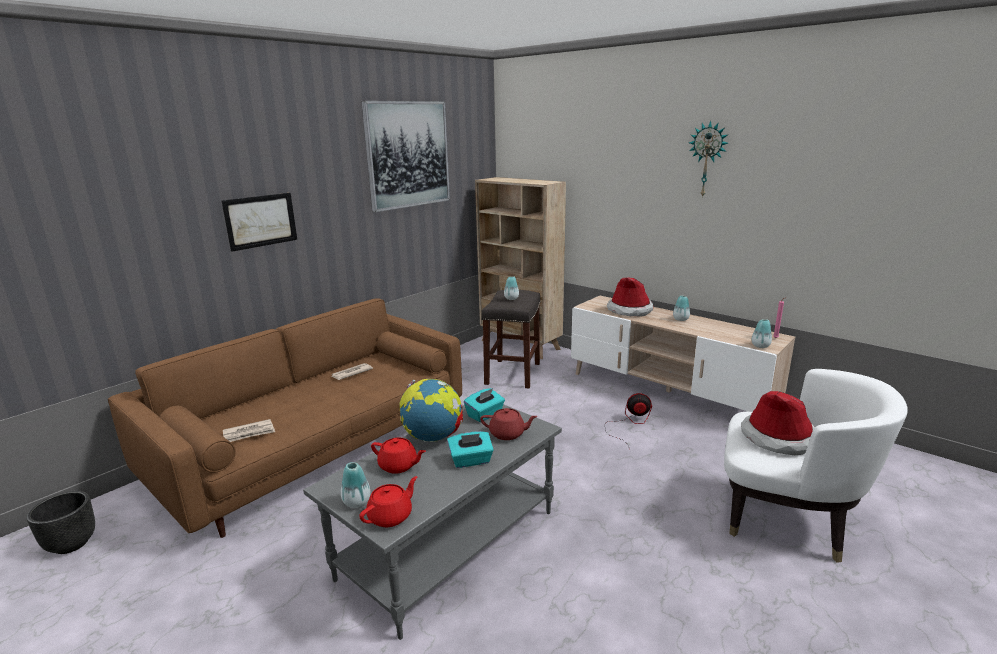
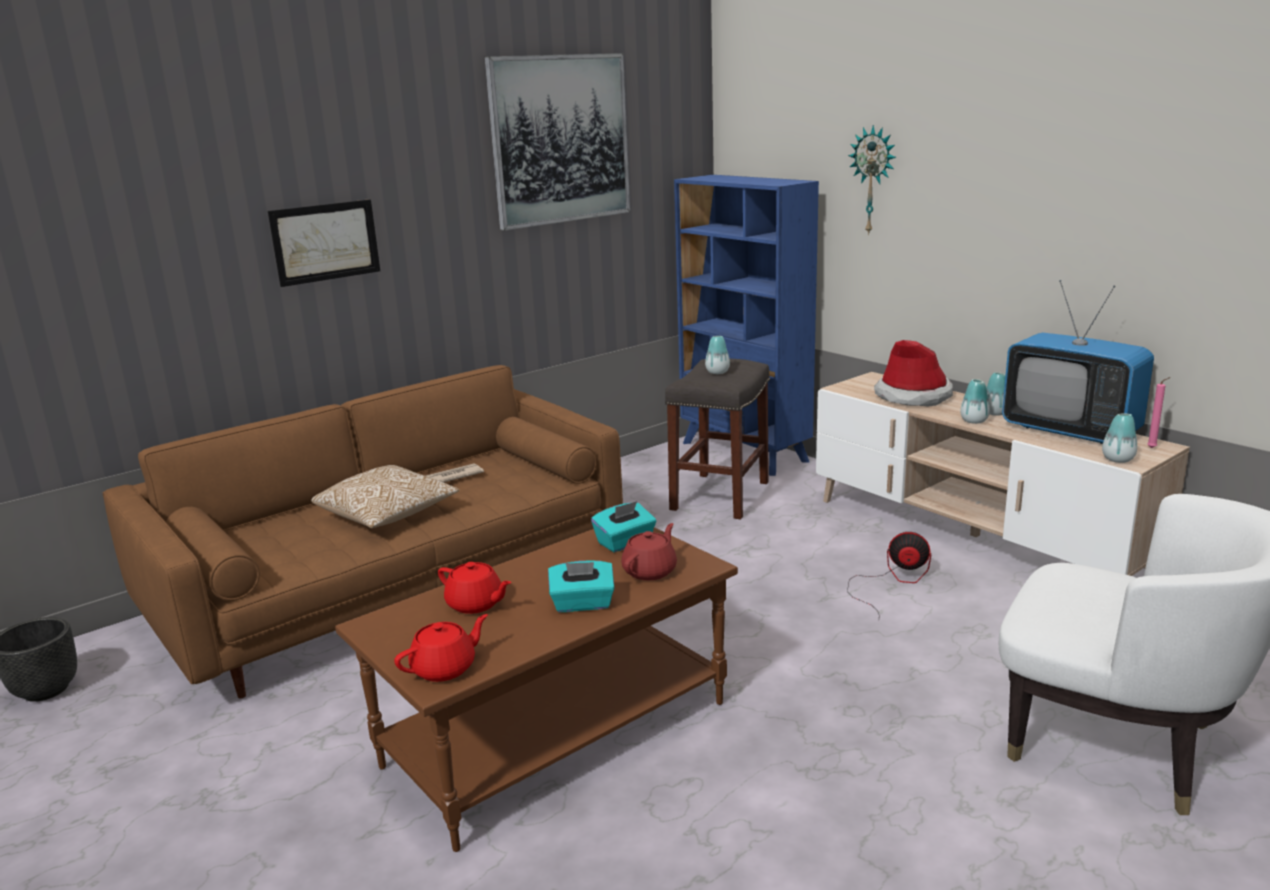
camera: 10 degrees right, 0 degrees up
newspaper [223,419,275,442] -> none
grey coffee table [303,404,562,640] -> brown coffee table [335,527,738,852]
vase [341,462,370,508] -> vase moved to [960,379,990,424]
globe [399,379,463,442] -> none
beige bookcase [475,177,566,359] -> blue bookcase [674,175,819,476]
red teapot [480,408,538,440] -> red teapot turned 75 degrees counterclockwise [621,523,677,580]
wall clock [689,121,728,198] -> wall clock moved to [848,125,896,235]
hat [741,391,815,455] -> none
none -> pillow [311,465,459,528]
none -> television [1002,280,1154,444]

